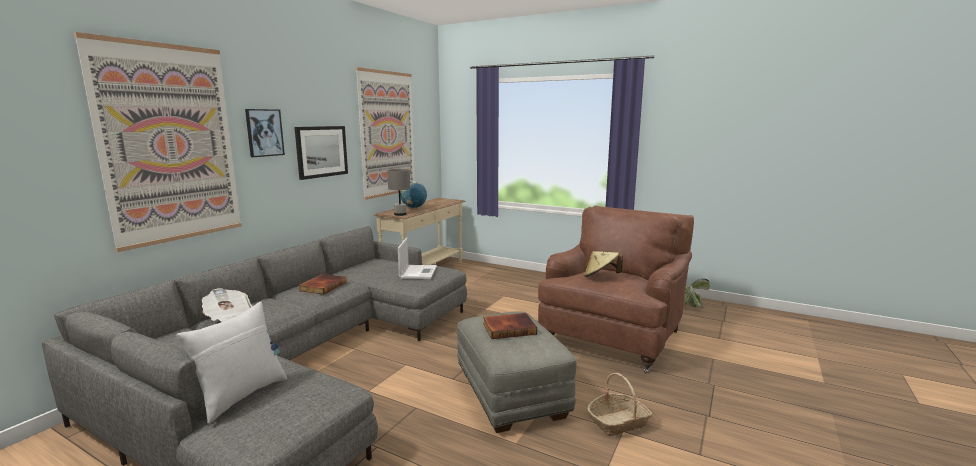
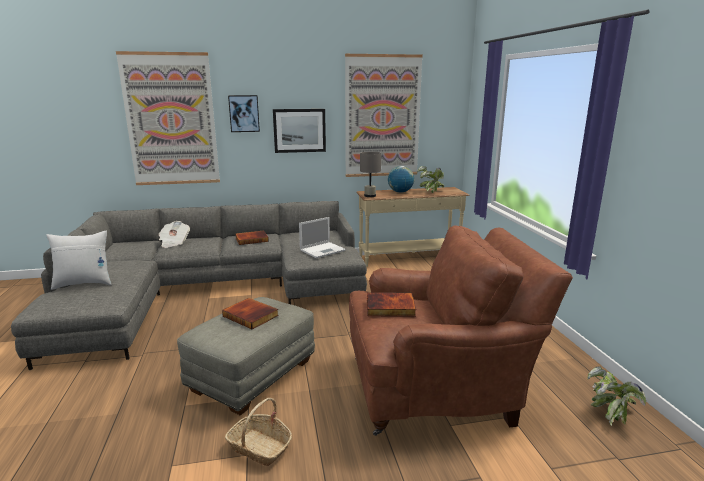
camera: 50 degrees right, 5 degrees up
beige hat [584,251,623,277] -> book [367,292,416,317]
none -> potted plant [417,166,444,193]

